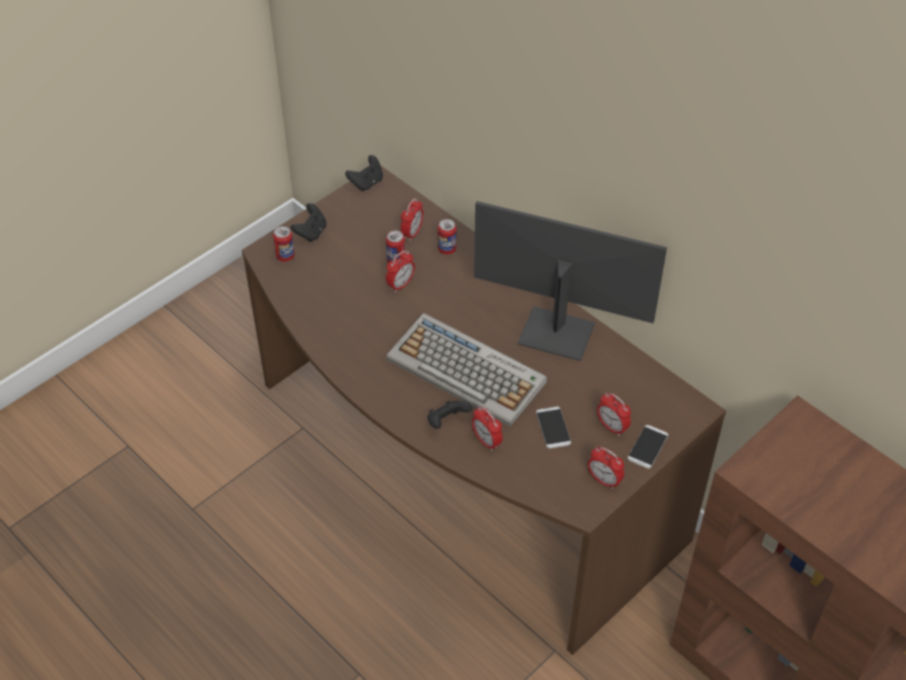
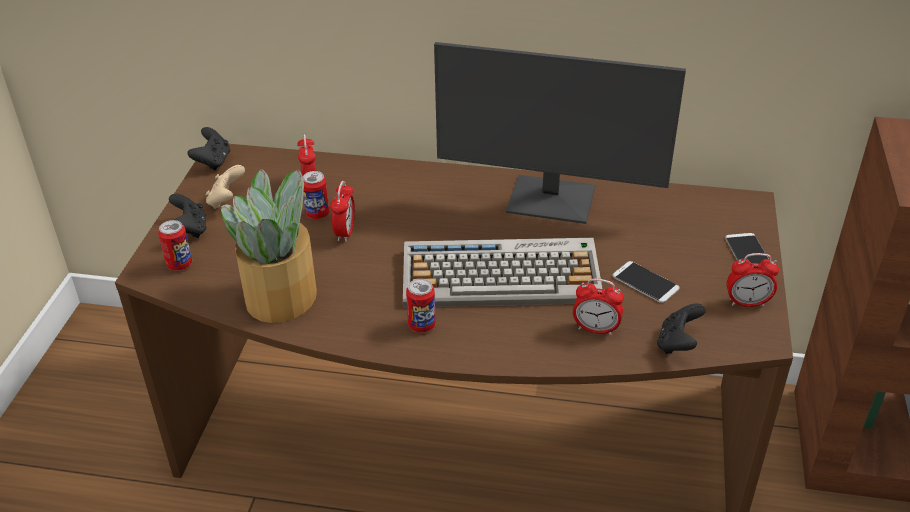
camera: 35 degrees left, 10 degrees down
black game controller [427,400,472,429] -> black game controller moved to [657,304,706,354]
can [438,219,456,255] -> can moved to [406,279,436,333]
monitor [474,201,667,361] -> monitor turned 150 degrees counterclockwise [434,42,686,224]
alarm clock [597,393,631,436] -> none
none -> beige game controller [205,165,245,209]
none -> potted plant [221,169,317,323]

